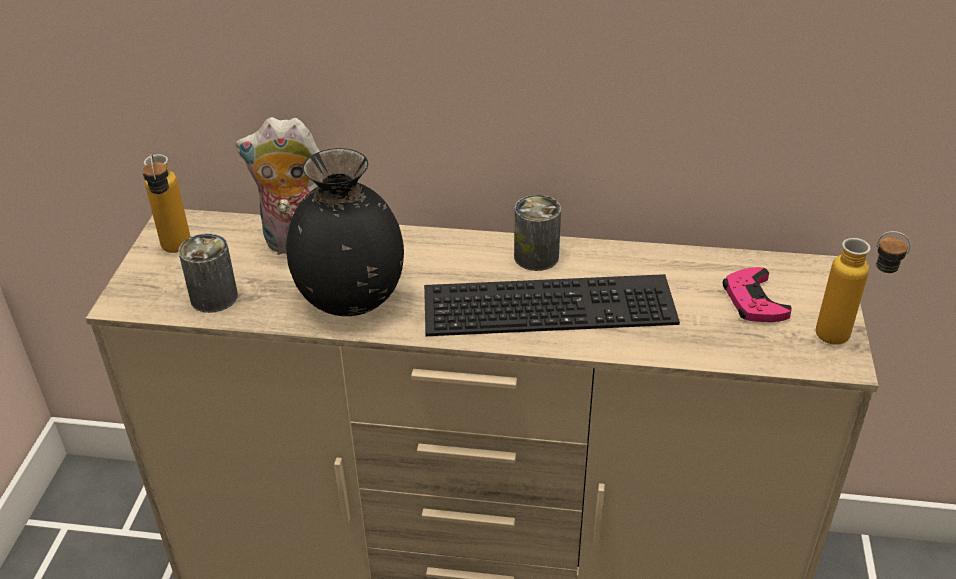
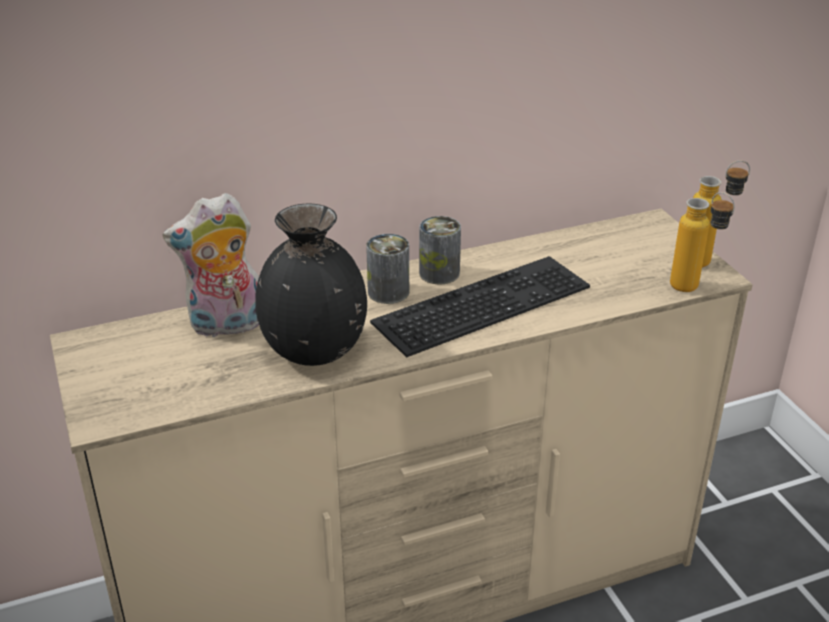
camera: 30 degrees left, 5 degrees down
bottle [142,154,191,253] -> bottle moved to [670,192,735,292]
can [178,233,238,313] -> can moved to [366,234,409,304]
pink game controller [723,267,792,322] -> none

